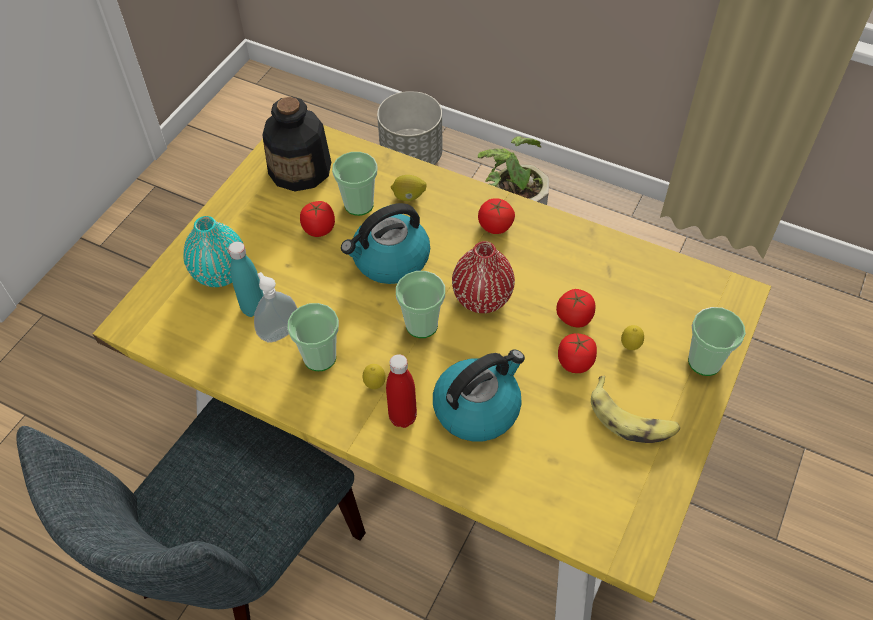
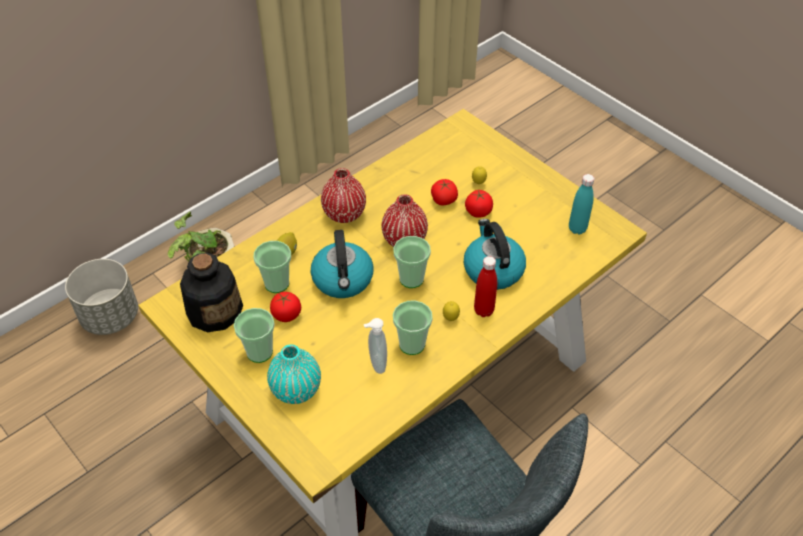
camera: 70 degrees left, 5 degrees down
turquoise bottle [228,242,263,317] -> turquoise bottle moved to [569,174,594,235]
tomato [478,198,515,234] -> red vase [321,168,366,223]
banana [591,376,680,443] -> none
cup [688,307,746,376] -> cup moved to [234,308,275,363]

